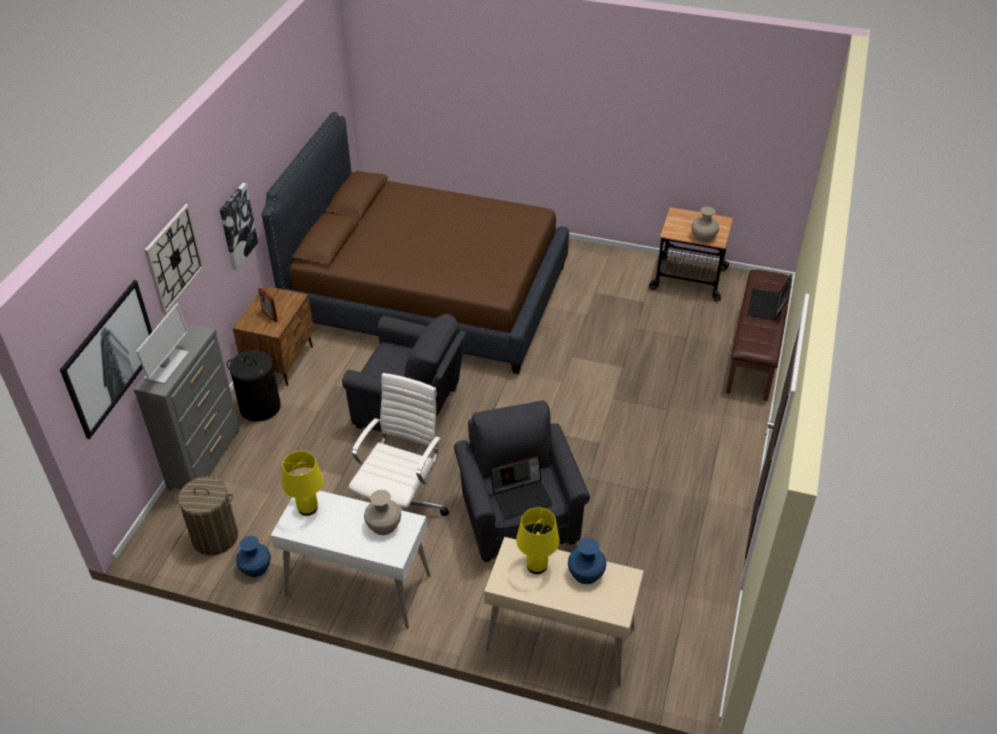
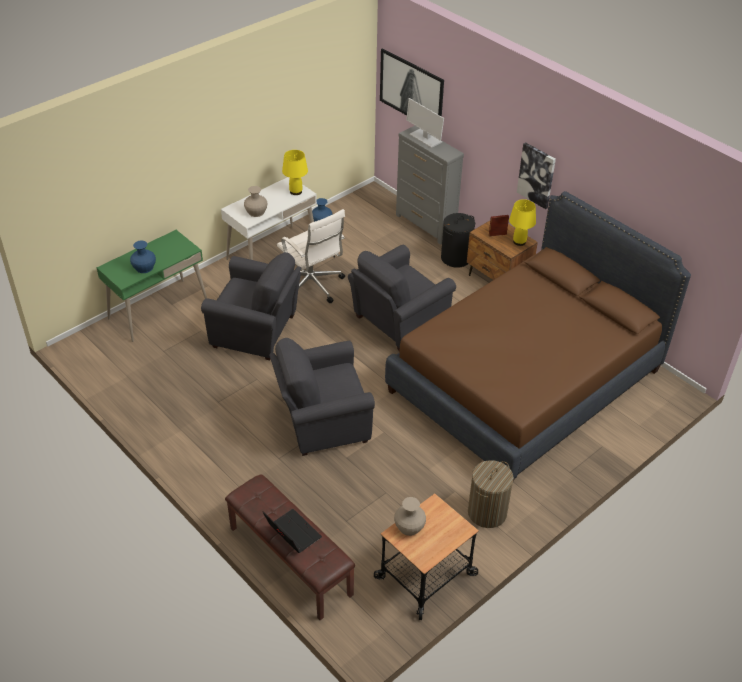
camera: 120 degrees right, 0 degrees up
wall clock [144,204,204,314] -> none
laundry basket [174,477,238,555] -> laundry basket moved to [468,460,514,528]
beige desk [484,537,644,687] -> green desk [97,230,207,342]
laptop [490,455,553,519] -> none
yellow table lamp [516,507,560,574] -> yellow table lamp moved to [509,199,536,246]
none -> grey armchair [269,338,375,456]

